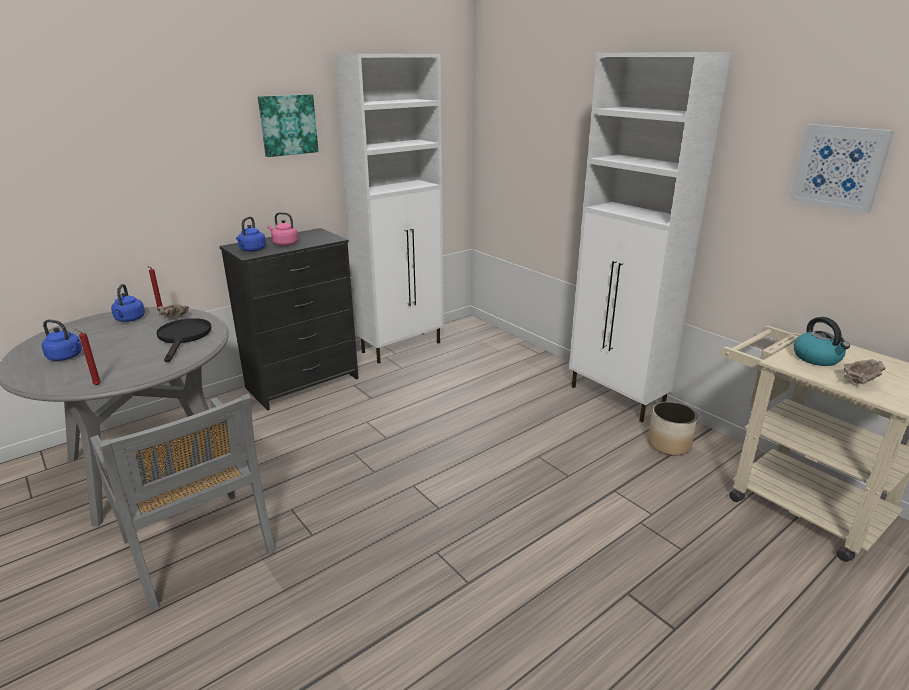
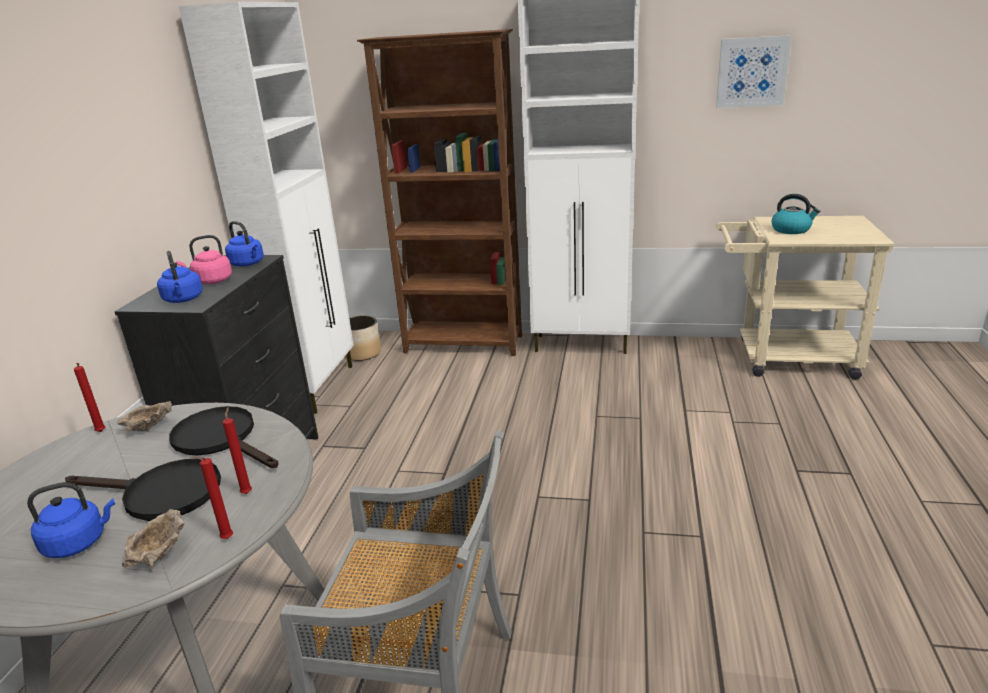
camera: 40 degrees left, 0 degrees up
blue kettle [111,284,145,322] -> blue kettle moved to [225,221,264,266]
picture [258,94,319,157] -> none
planter [648,402,697,456] -> planter moved to [345,315,381,361]
beige bowl [844,359,886,384] -> beige bowl moved to [122,509,184,568]
none -> black frying pan [65,459,221,521]
none -> red candle [223,407,252,494]
none -> brown bookcase [357,29,522,356]

